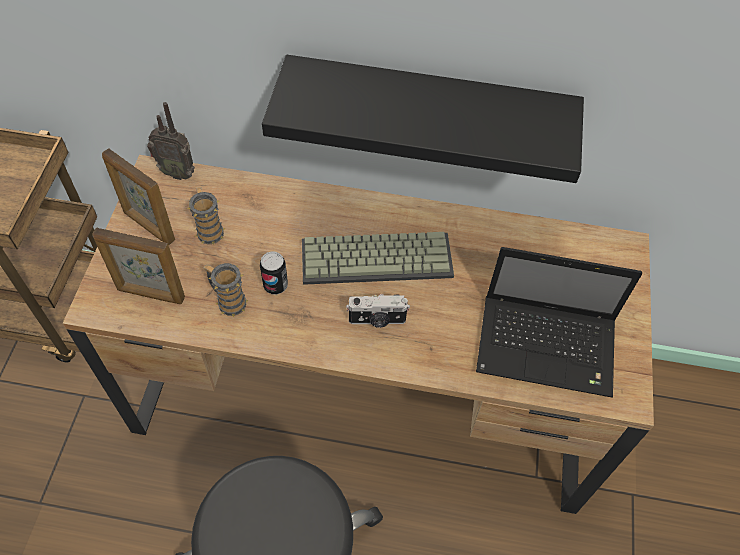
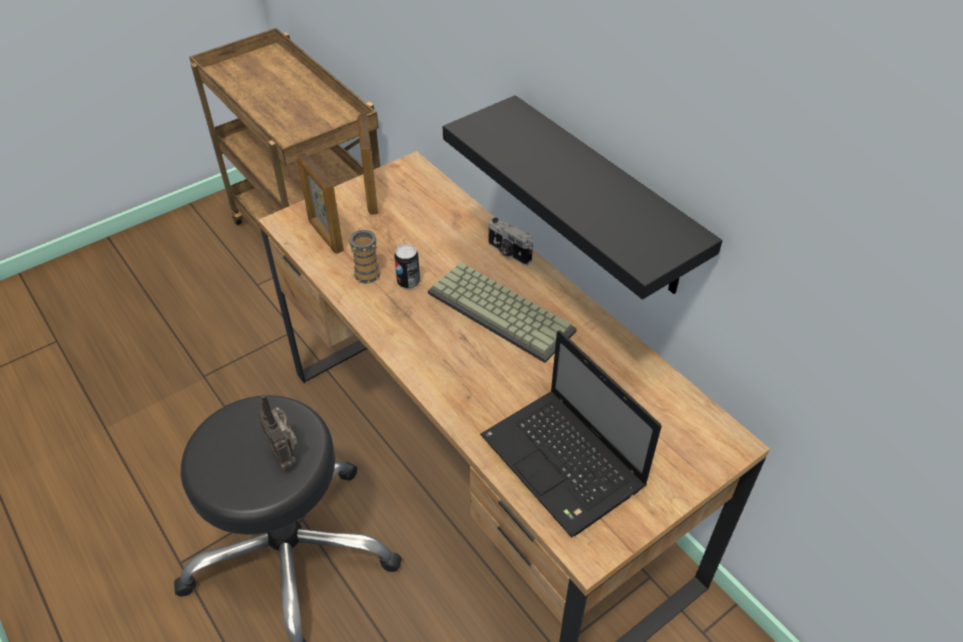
camera: 45 degrees right, 10 degrees down
radio [147,102,195,180] -> radio moved to [258,394,297,470]
mug [187,188,226,244] -> none
camera [346,294,410,328] -> camera moved to [489,217,533,266]

